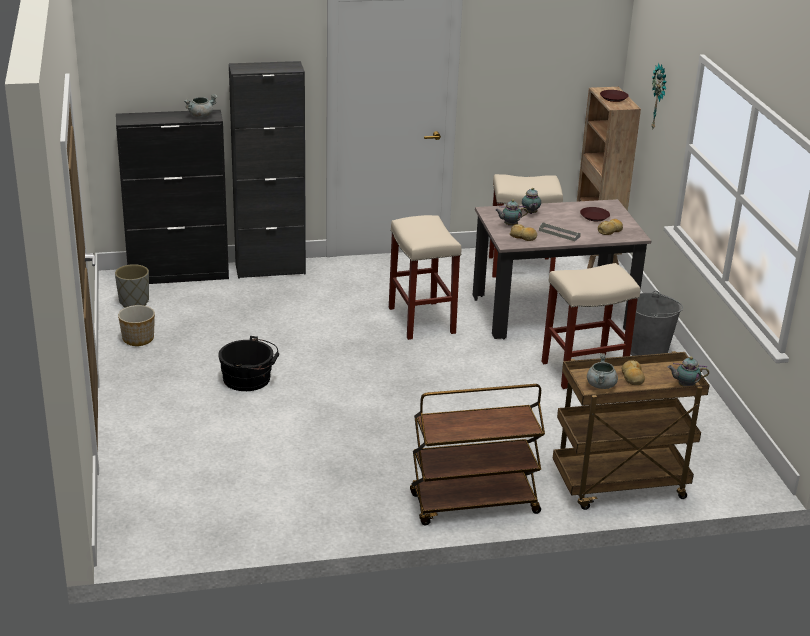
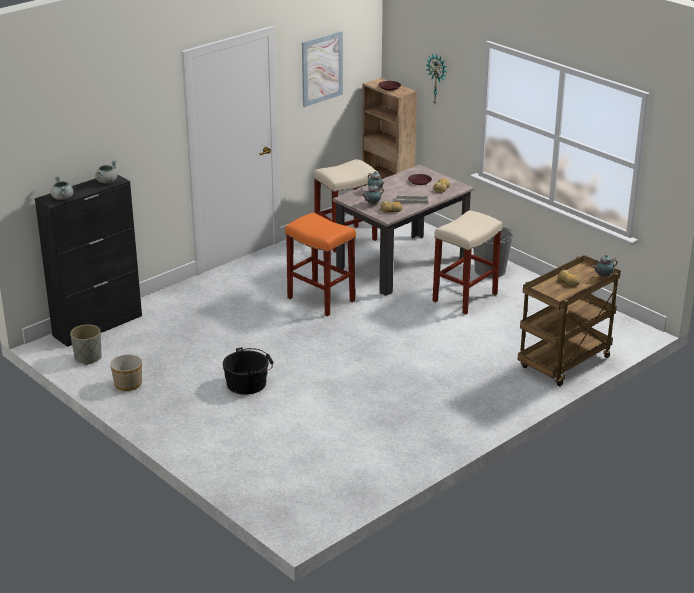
camera: 30 degrees left, 0 degrees up
black cabinet [229,61,306,279] -> none
beige stool [389,215,462,340] -> orange stool [285,213,356,316]
brown cart [410,384,545,525] -> none
grey cooking pot [587,353,618,389] -> grey cooking pot moved to [51,176,73,200]
none -> picture [302,31,343,107]

